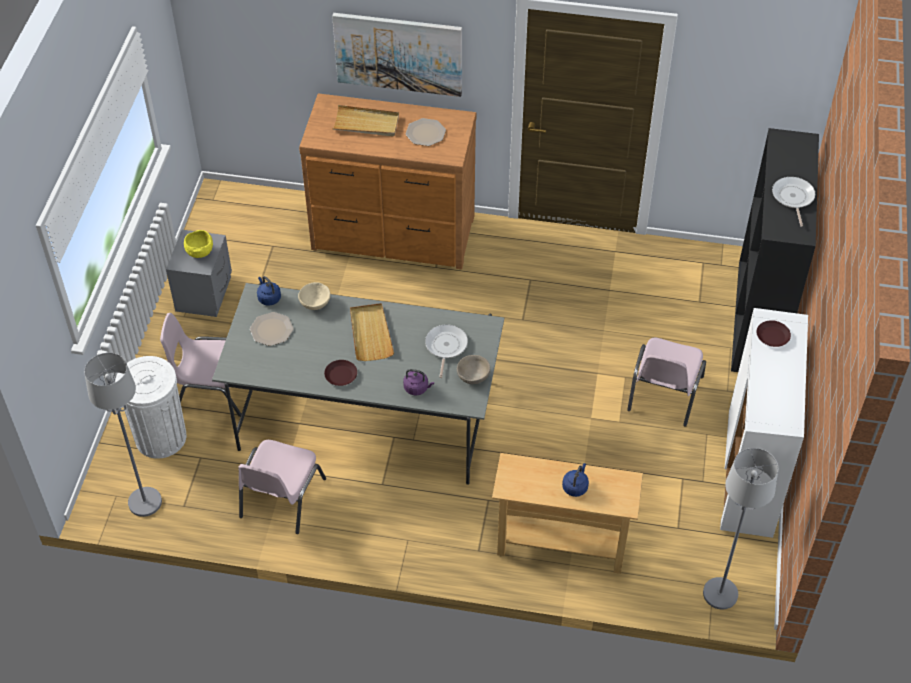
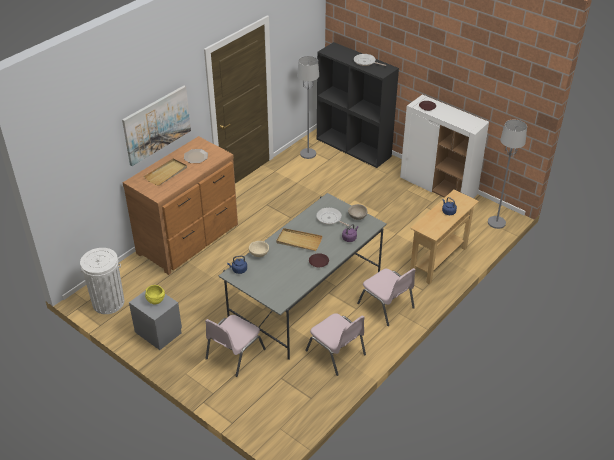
camera: 60 degrees left, 10 degrees down
grey floor lamp [84,353,162,517] -> grey floor lamp moved to [297,56,319,159]
white trash can [115,356,187,459] -> white trash can moved to [80,248,124,314]
plate [250,312,294,346] -> none
pink chair [627,337,706,426] -> pink chair moved to [357,268,416,326]

